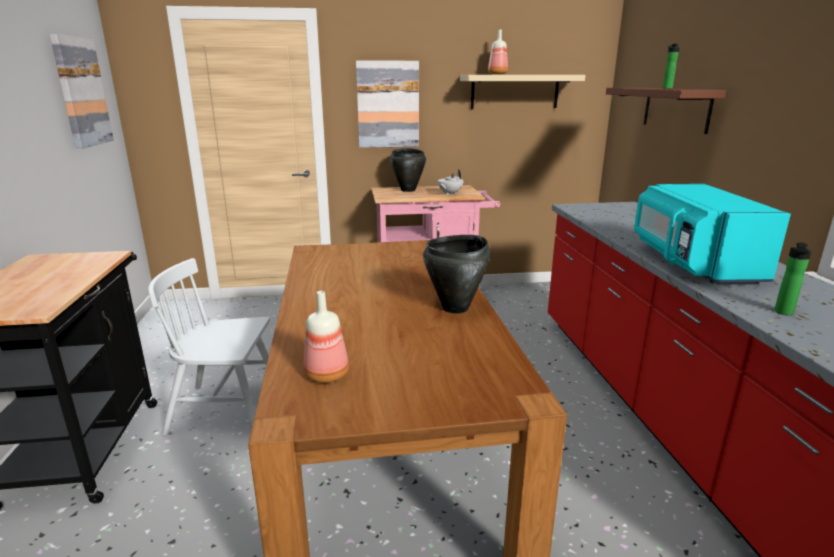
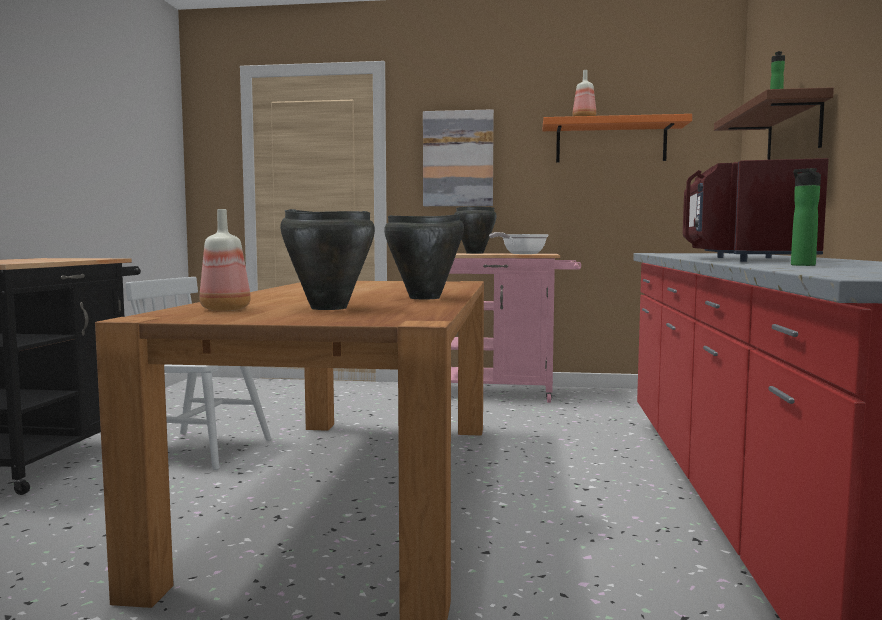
camera: 15 degrees right, 15 degrees down
picture [50,34,114,149] -> none
white teapot [438,169,464,195] -> frying pan [489,232,549,254]
beige shelf [460,75,585,109] -> orange shelf [543,114,692,163]
turquoise microwave [634,184,791,282] -> red microwave [683,158,828,262]
none -> black cooking pot [280,209,375,310]

